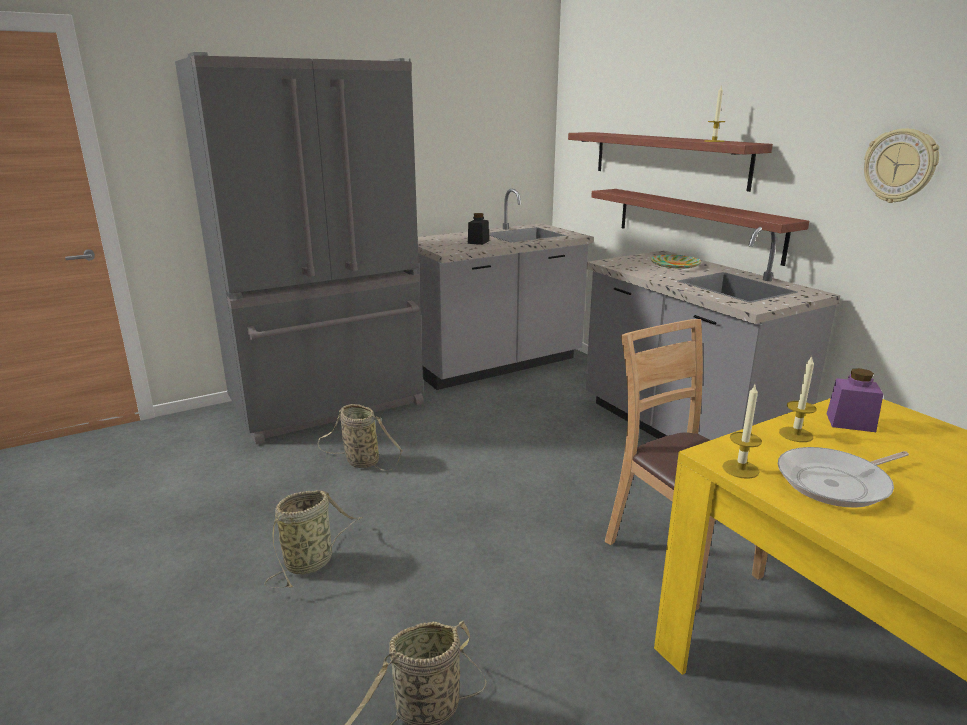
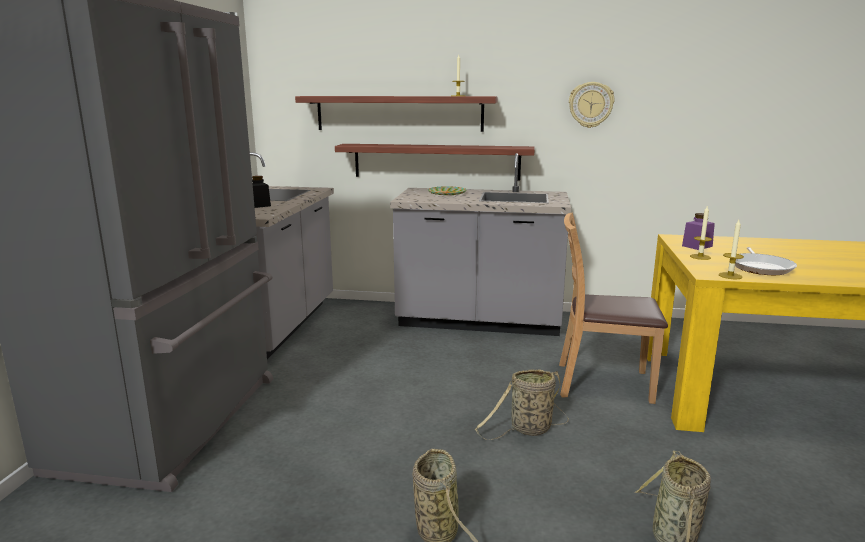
camera: 50 degrees left, 5 degrees down
basket [318,404,403,471] -> basket moved to [475,369,569,440]

